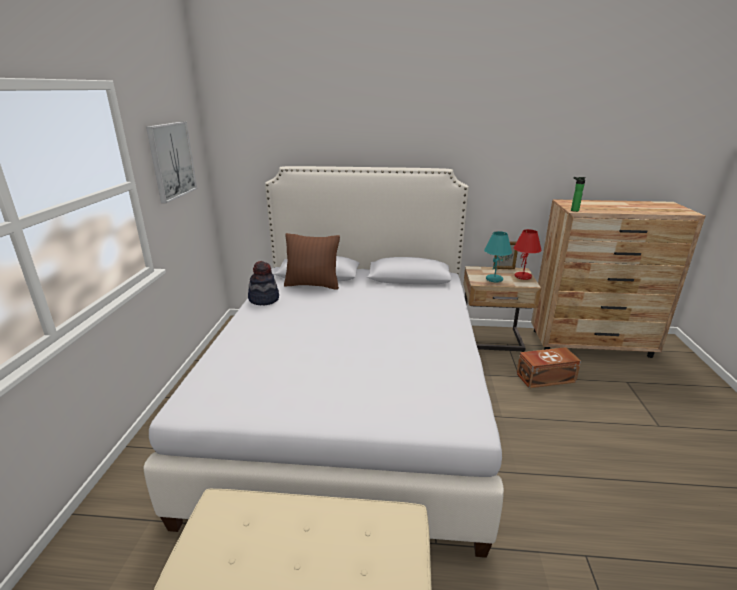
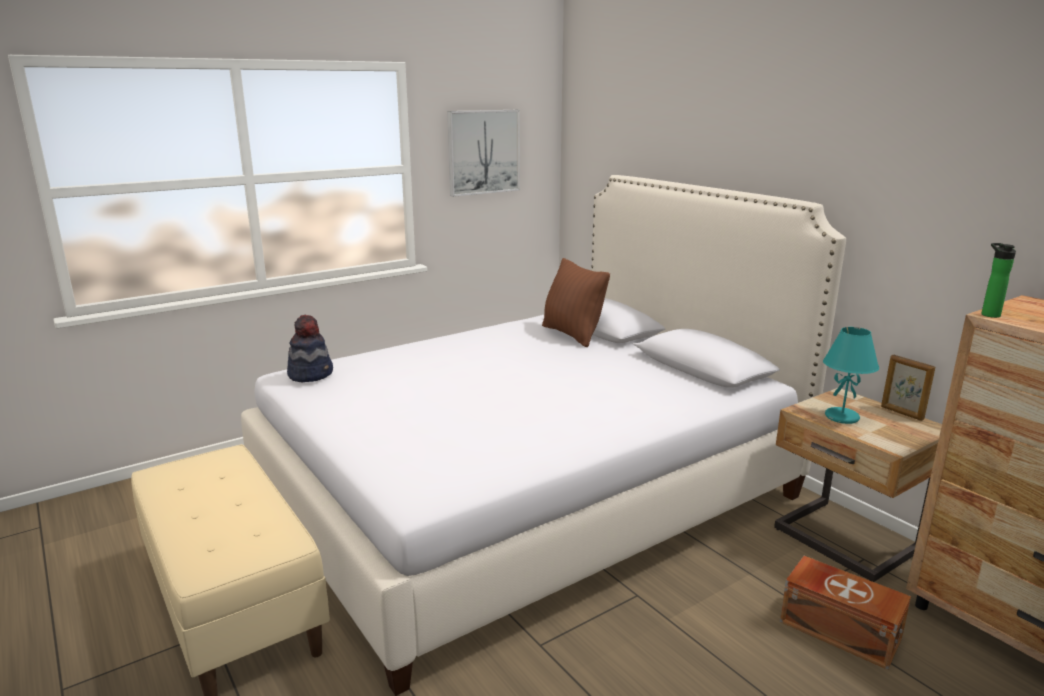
camera: 50 degrees right, 5 degrees down
hat [248,261,279,306] -> hat moved to [287,314,333,382]
red table lamp [514,229,542,280] -> none

